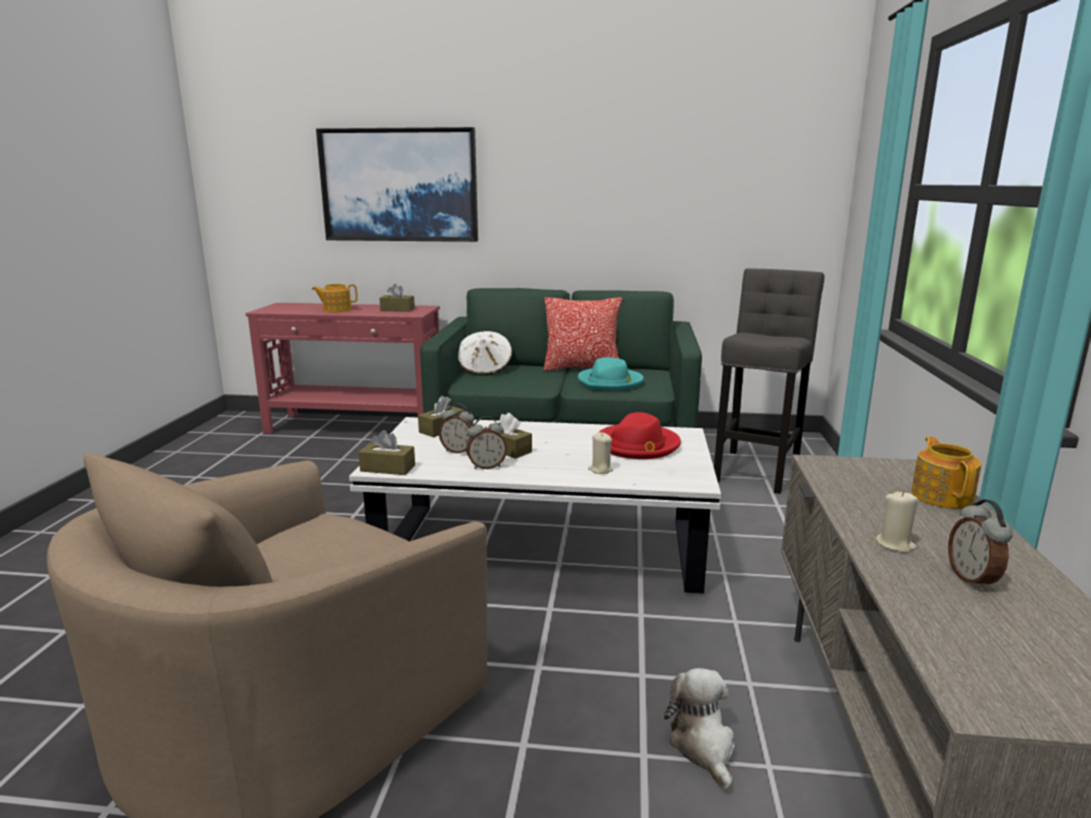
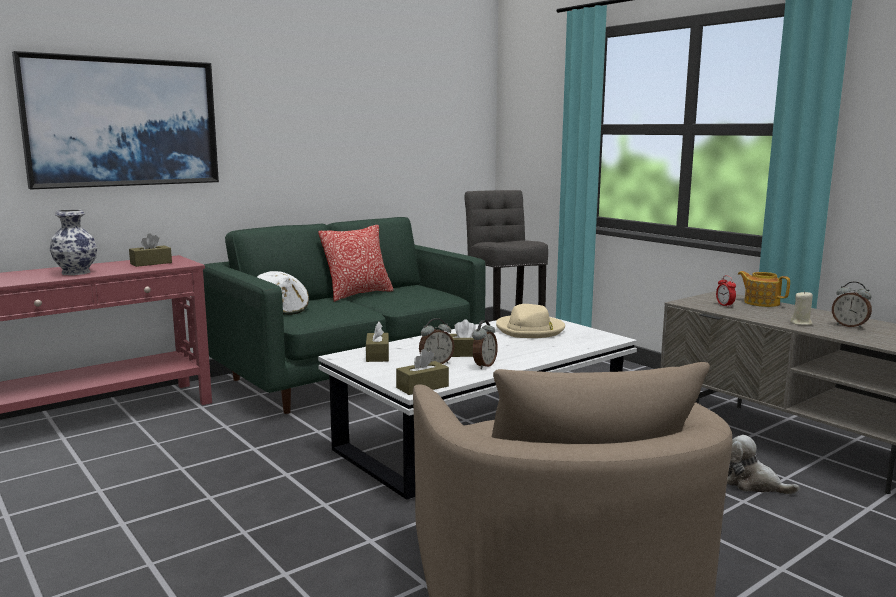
camera: 45 degrees left, 5 degrees down
teapot [311,284,358,312] -> vase [50,209,97,275]
turquoise hat [578,357,644,391] -> none
beige candle [588,432,613,474] -> none
red hat [599,412,681,459] -> beige hat [496,304,565,338]
none -> alarm clock [716,275,736,307]

